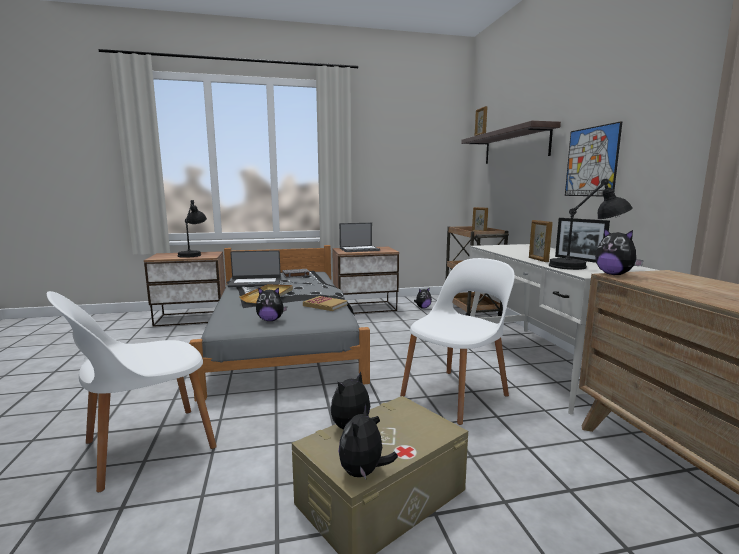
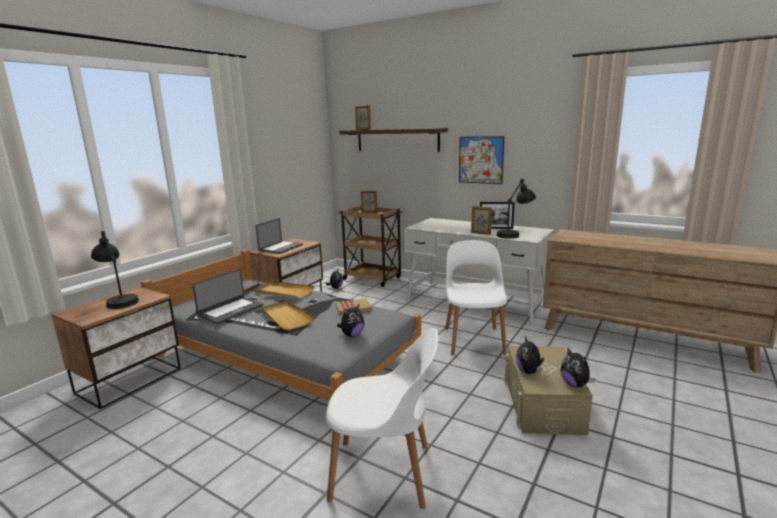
camera: 45 degrees left, 5 degrees up
white chair [47,291,217,492] -> white chair turned 90 degrees counterclockwise [326,328,438,509]
plush toy [595,228,644,275] -> none
none -> beige tray [255,281,314,298]

